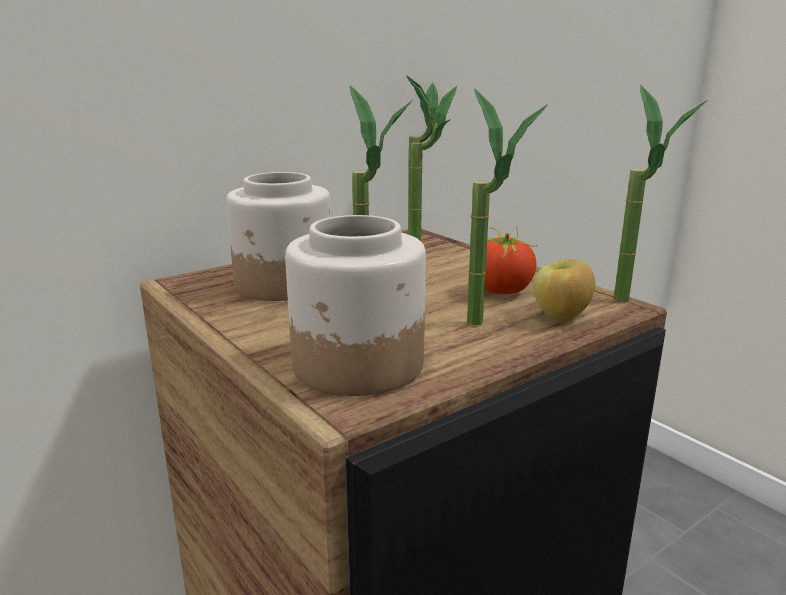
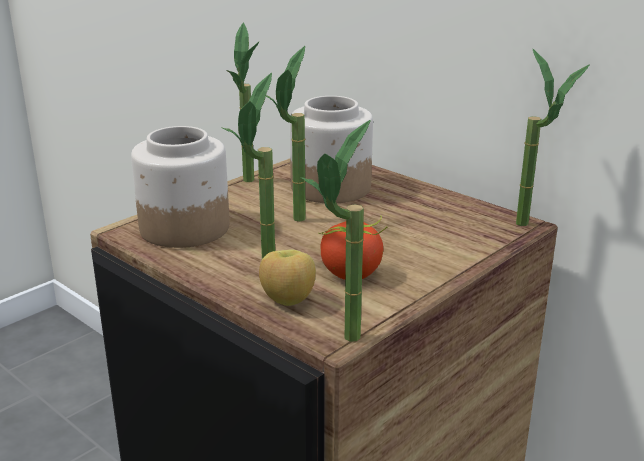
camera: 80 degrees right, 5 degrees up
potted plant [407,77,457,241] -> potted plant moved to [226,22,259,182]

